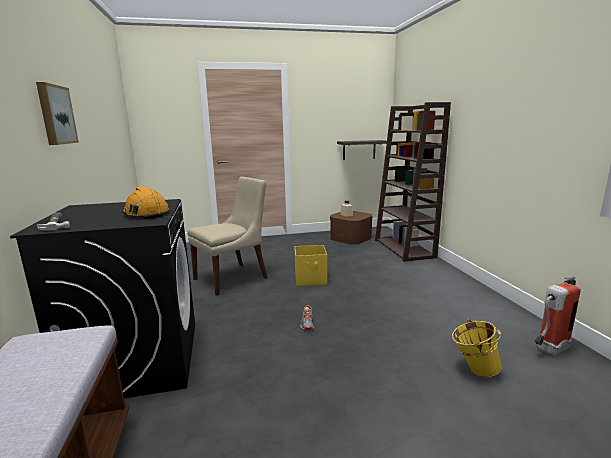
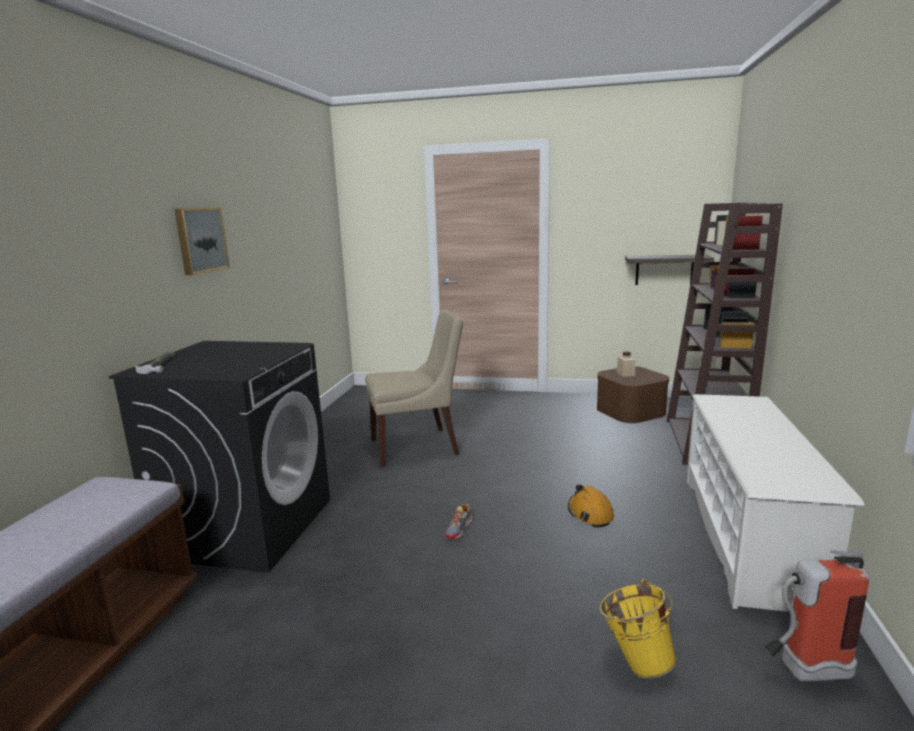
camera: 25 degrees right, 0 degrees up
orange hard hat [122,186,170,219] -> orange hard hat moved to [568,484,614,527]
yellow storage box [295,245,327,286] -> none
none -> white shoe rack [686,394,864,612]

